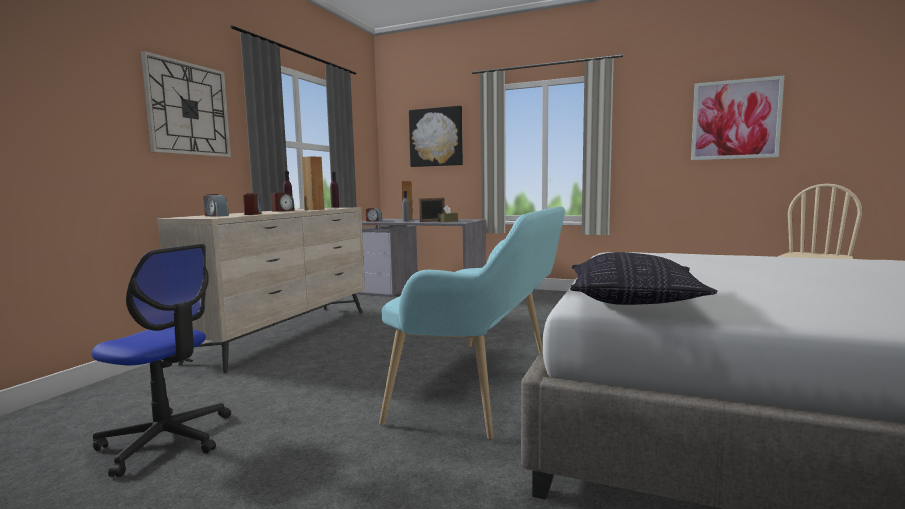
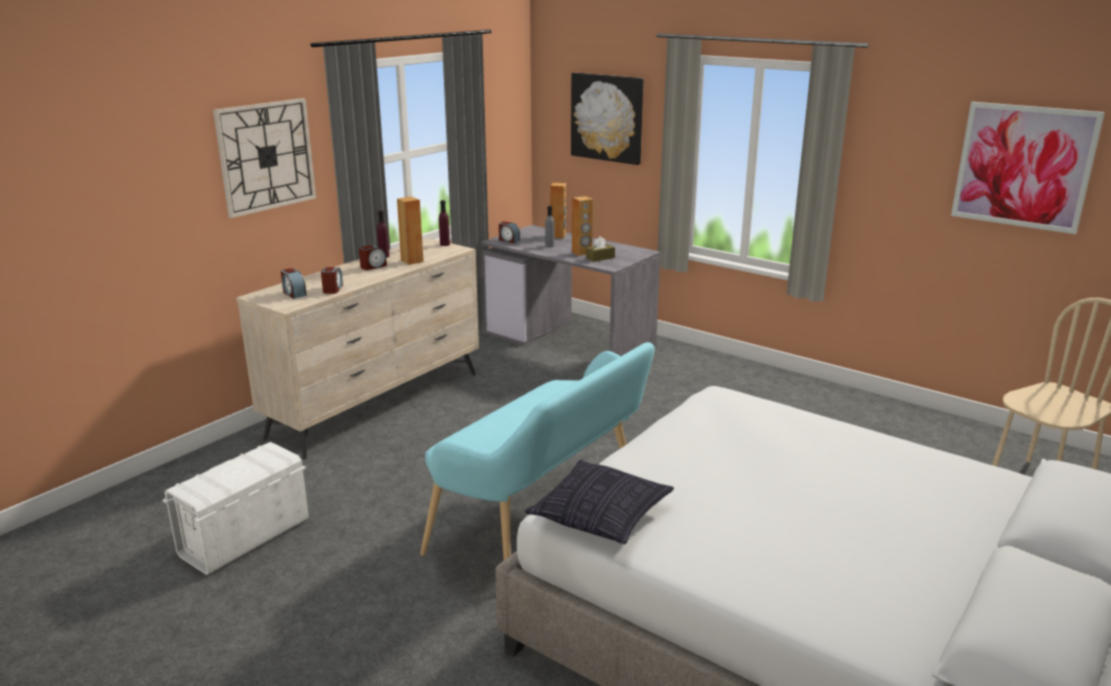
camera: 15 degrees right, 15 degrees up
office chair [91,244,231,477] -> white storage box [163,442,309,575]
picture frame [419,198,445,222] -> brown speaker [572,196,593,256]

